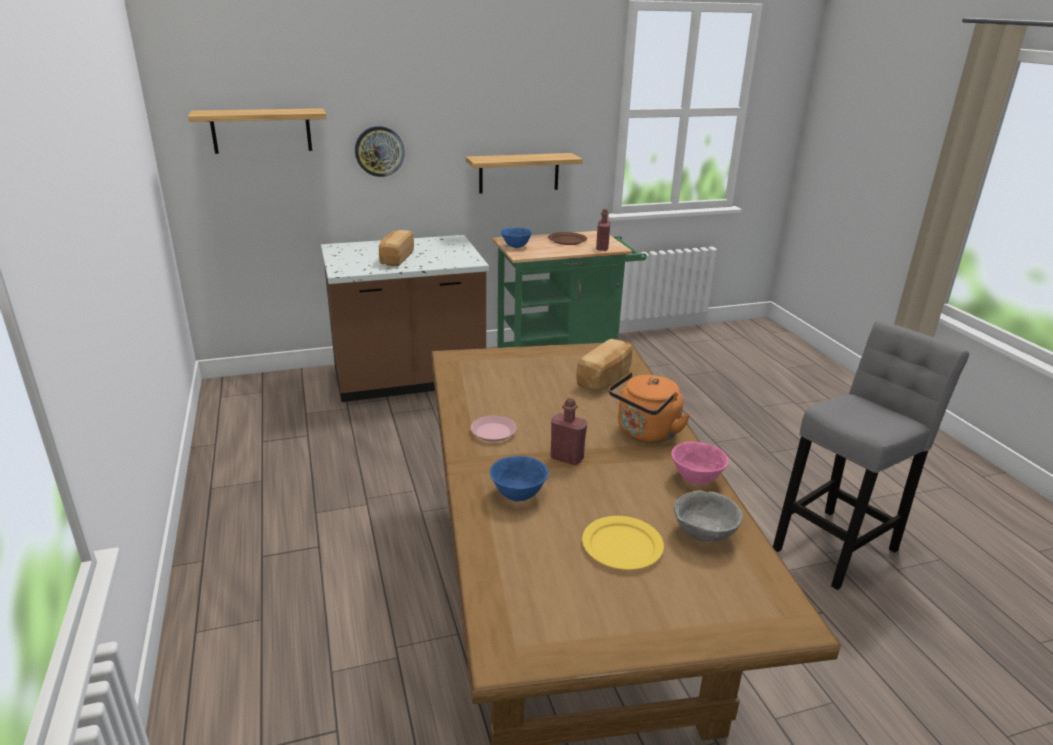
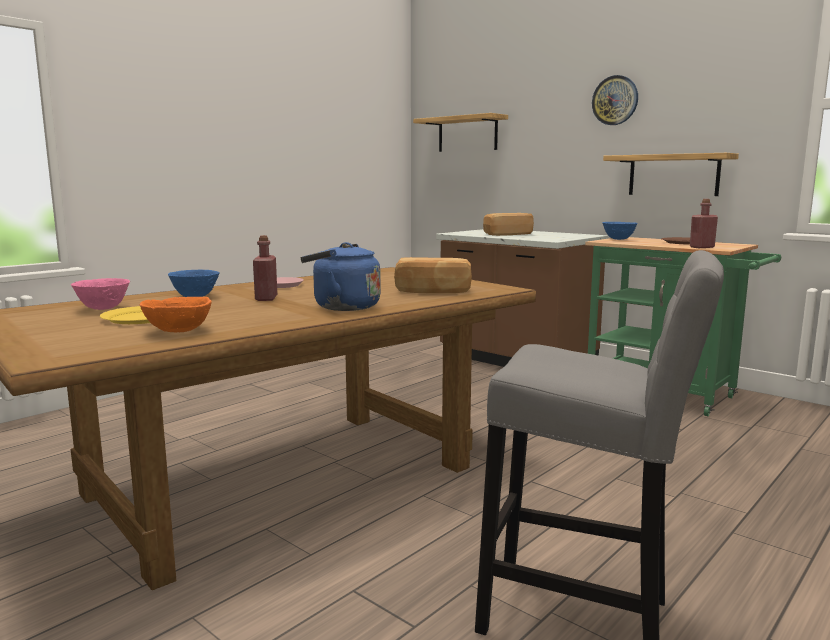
camera: 60 degrees right, 15 degrees down
wall clock [355,126,405,177] -> wall clock moved to [592,75,638,125]
orange kettle [609,372,691,443] -> blue kettle [300,242,381,311]
pink bowl [671,441,729,484] -> pink bowl moved to [71,278,130,310]
grey bowl [674,491,743,542] -> orange bowl [140,297,212,332]

